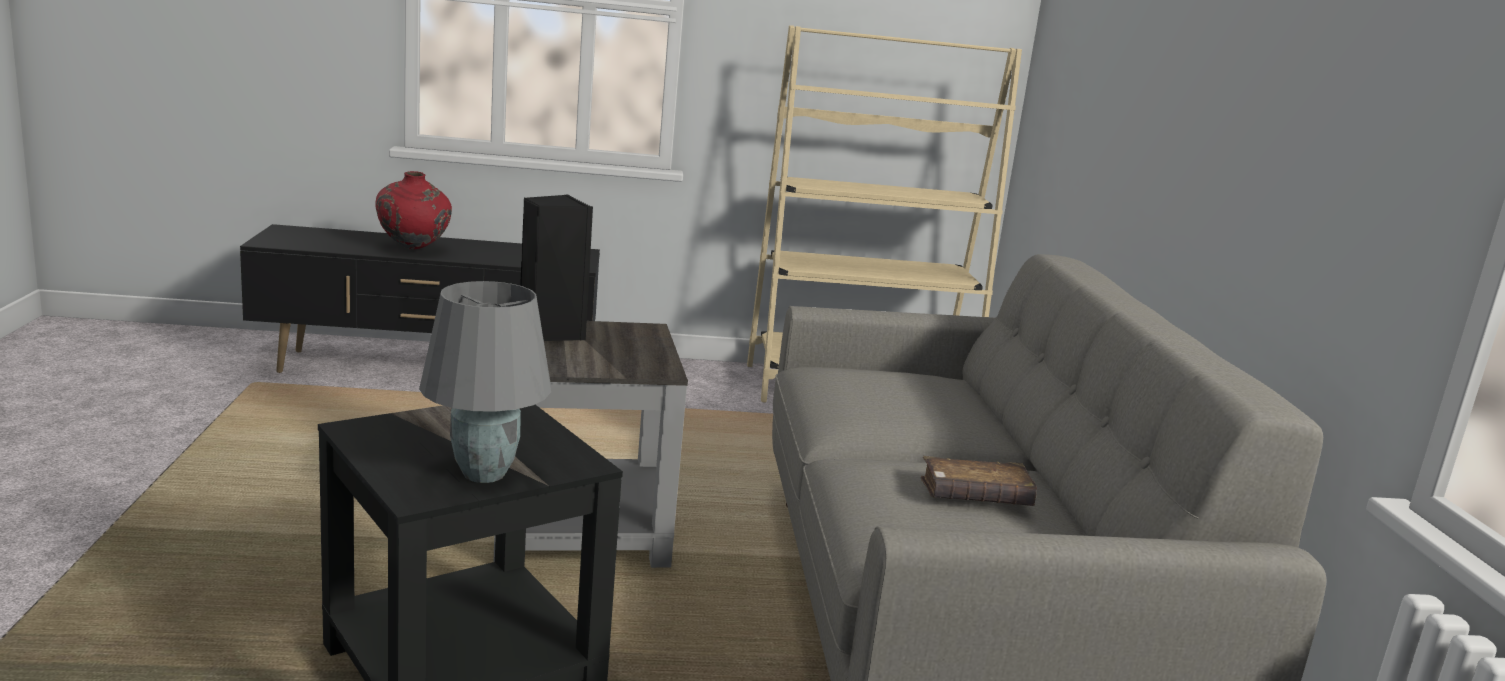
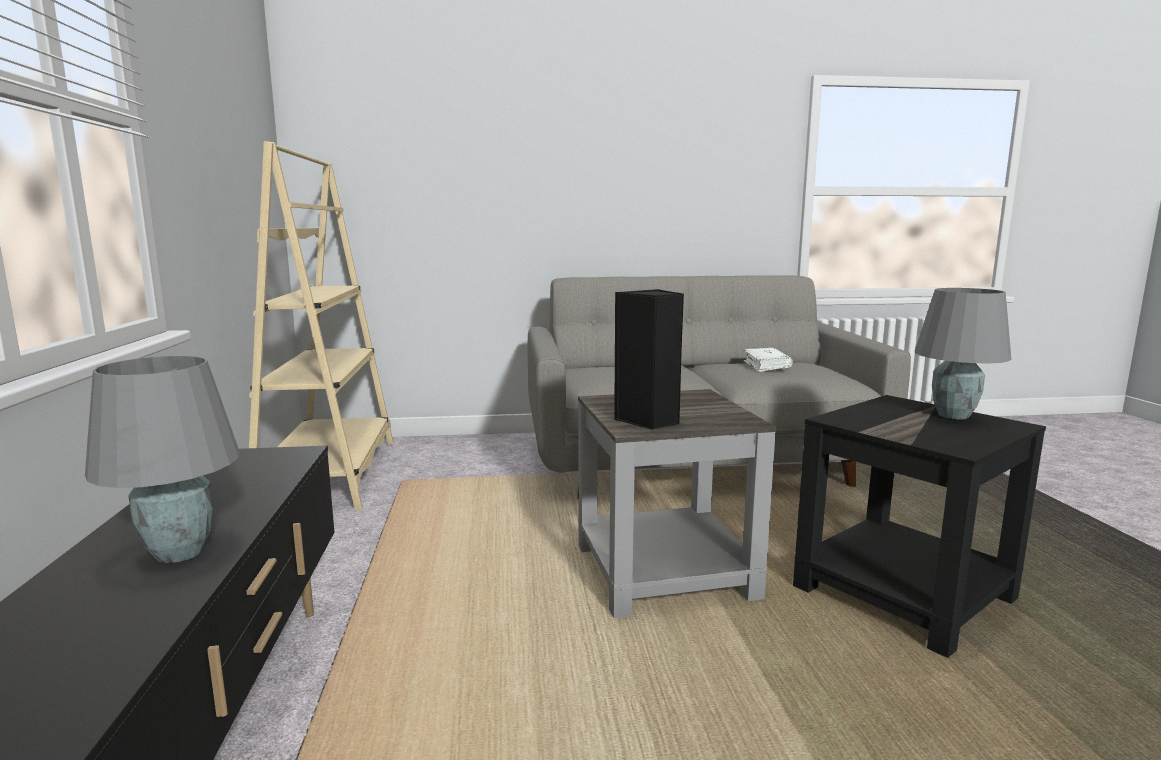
camera: 90 degrees left, 5 degrees down
red vase [375,171,452,250] -> grey table lamp [85,356,240,563]
brown book [921,456,1037,506] -> white book [744,348,793,372]

